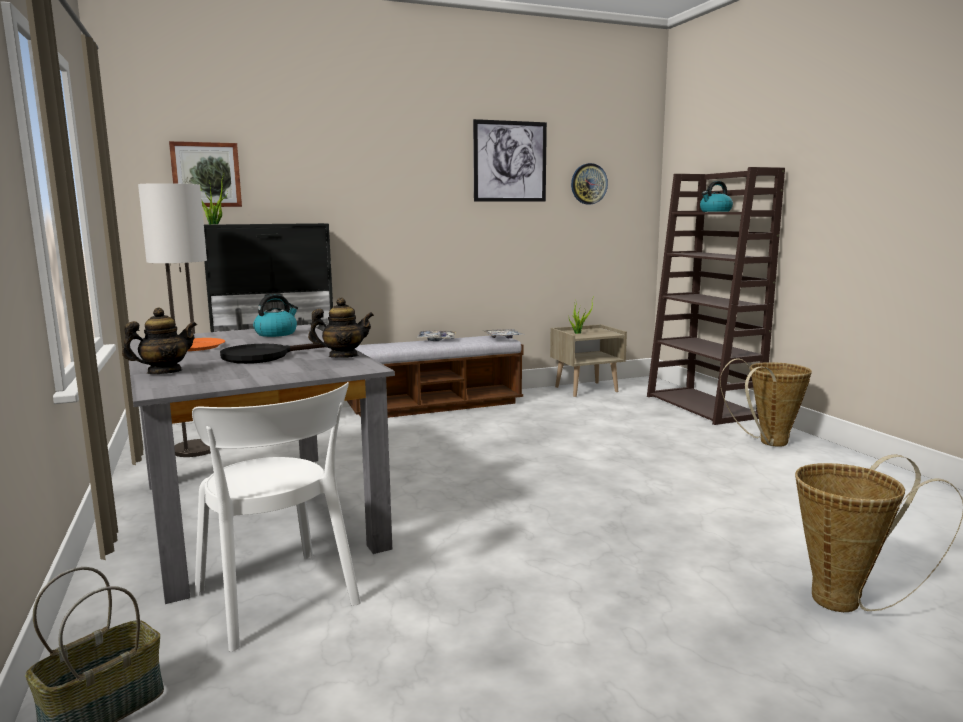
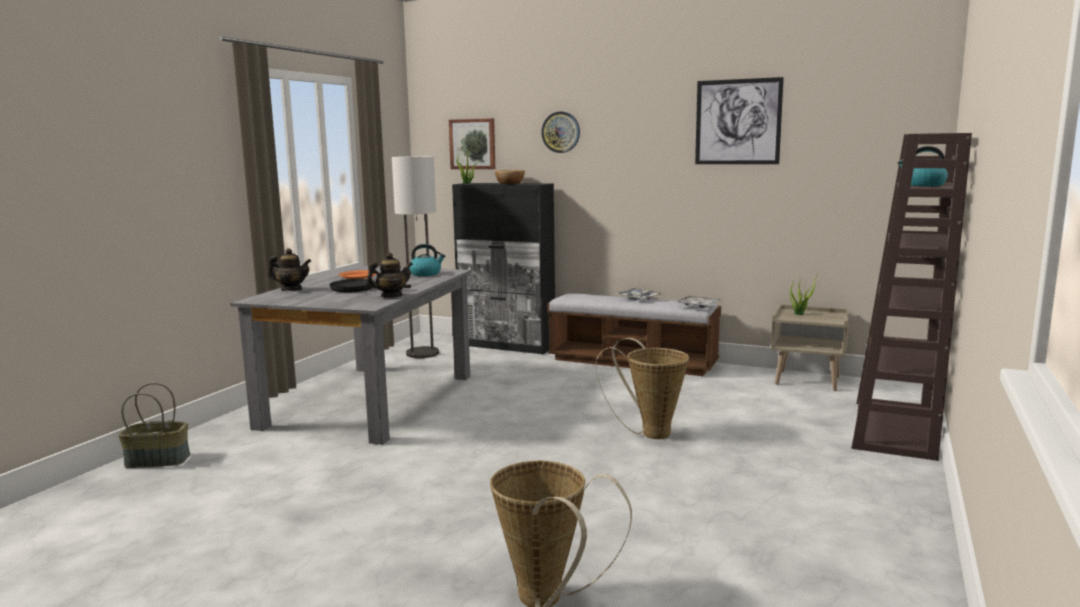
camera: 45 degrees right, 0 degrees up
white chair [192,382,361,652] -> none
teapot [308,298,374,358] -> teapot turned 60 degrees counterclockwise [366,253,413,297]
wall clock [571,163,608,204] -> wall clock moved to [541,112,580,153]
basket [720,358,812,447] -> basket moved to [596,338,689,439]
none -> bowl [495,170,525,184]

